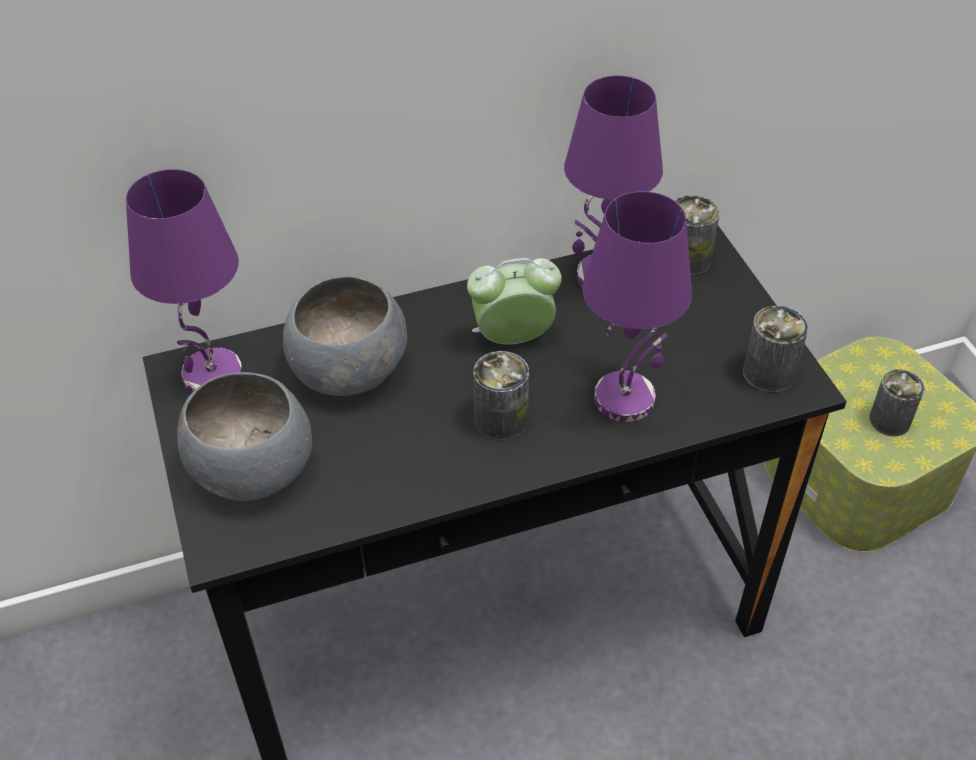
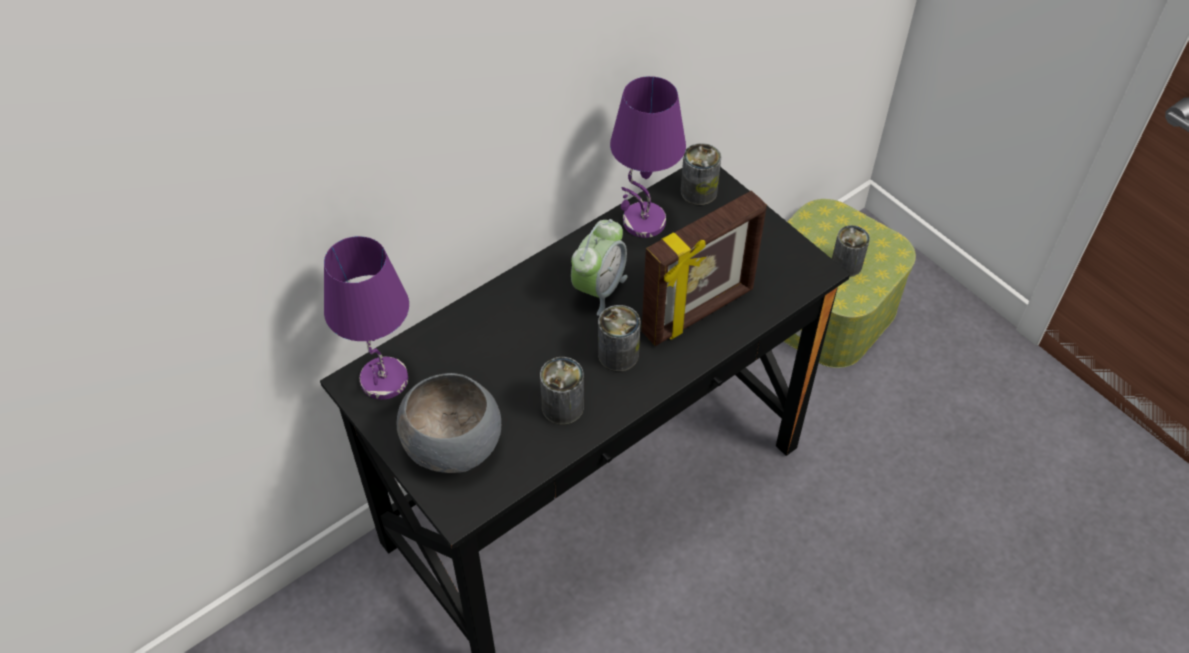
camera: 20 degrees left, 5 degrees up
grey bowl [283,276,407,396] -> none
alarm clock [467,258,562,344] -> alarm clock turned 150 degrees clockwise [571,219,628,316]
purple table lamp [582,191,692,422] -> picture frame [642,191,767,346]
can [743,305,809,393] -> can moved to [540,357,584,425]

